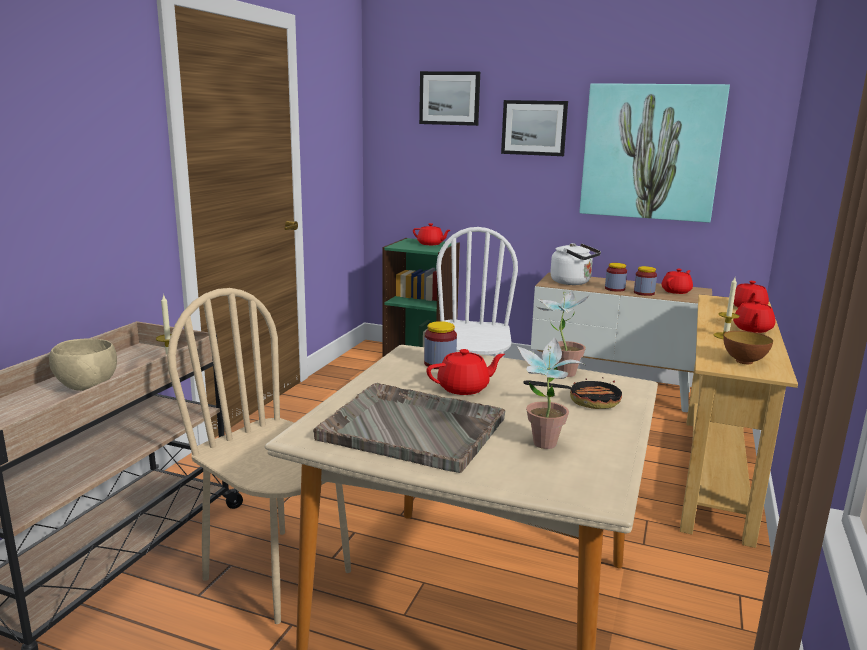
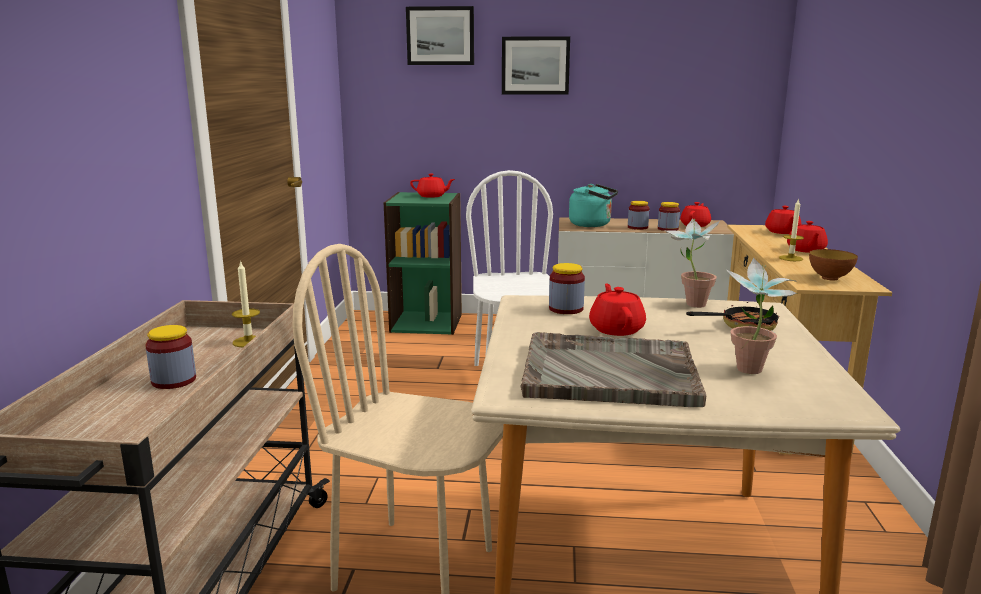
camera: 15 degrees left, 0 degrees up
beige bowl [49,338,117,391] -> jar [145,325,196,389]
red teapot [426,349,505,395] -> red teapot turned 60 degrees counterclockwise [589,283,646,336]
white kettle [550,243,601,285] -> turquoise kettle [569,184,618,227]
picture [580,83,730,223] -> none

